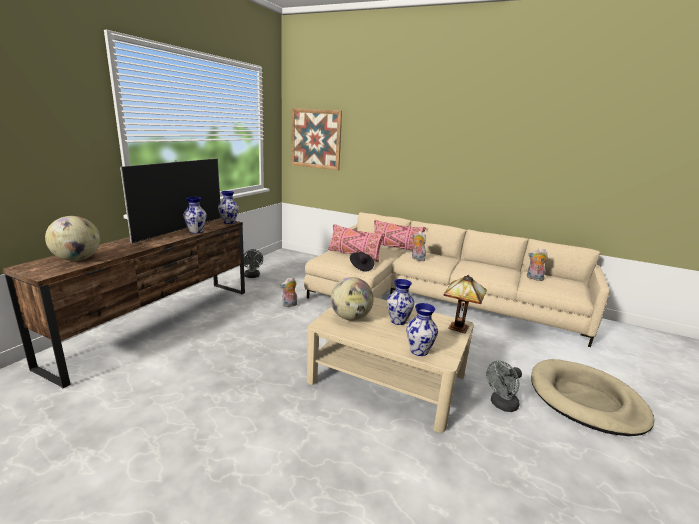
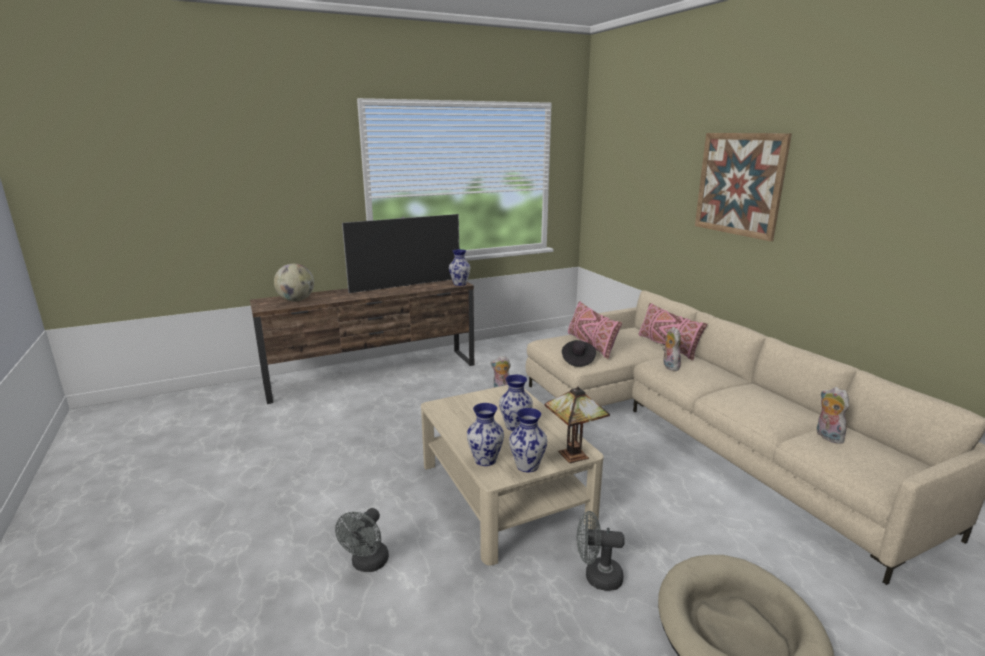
camera: 40 degrees right, 0 degrees up
vase [183,197,207,234] -> vase moved to [509,408,547,473]
grey fan [244,249,263,278] -> grey fan moved to [335,508,389,572]
picture [291,108,342,170] -> picture moved to [695,133,792,241]
globe [330,277,374,320] -> none

